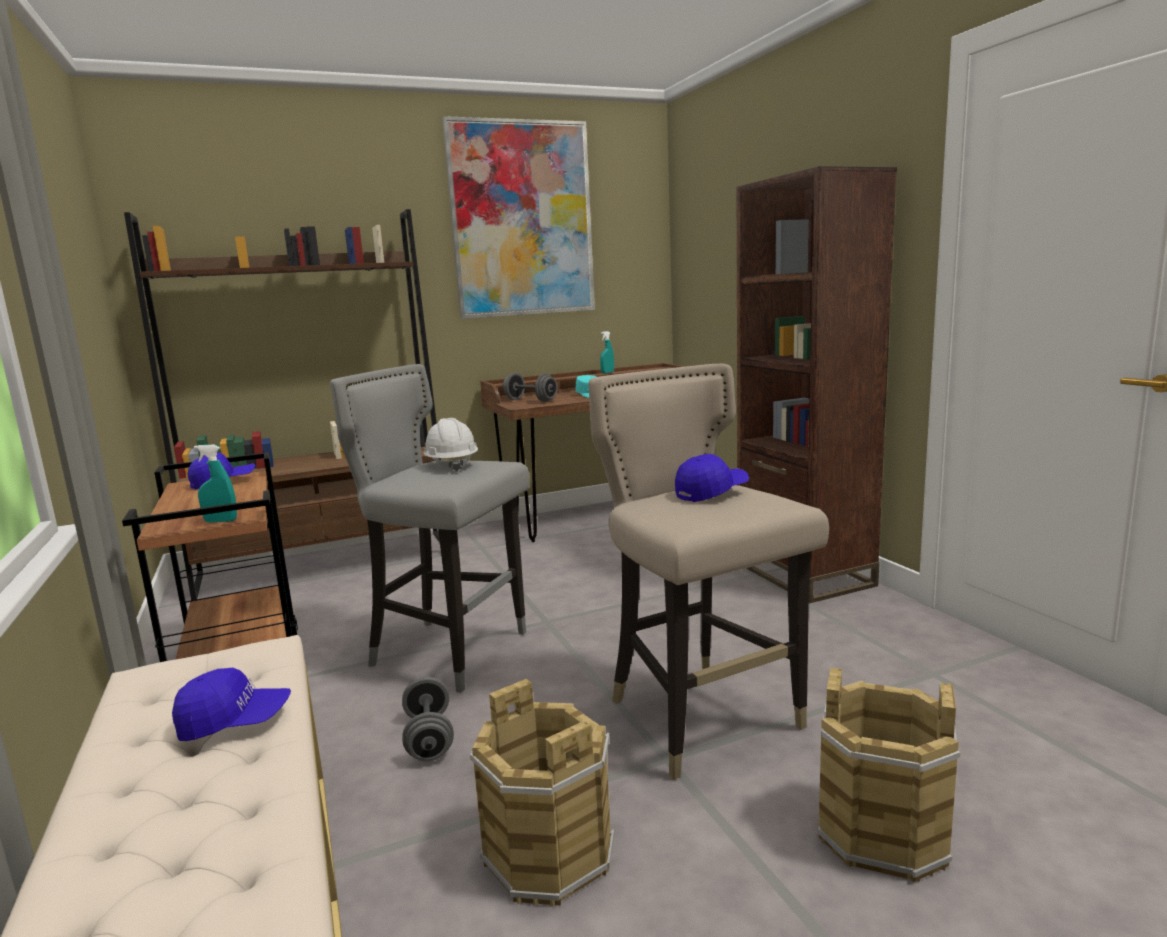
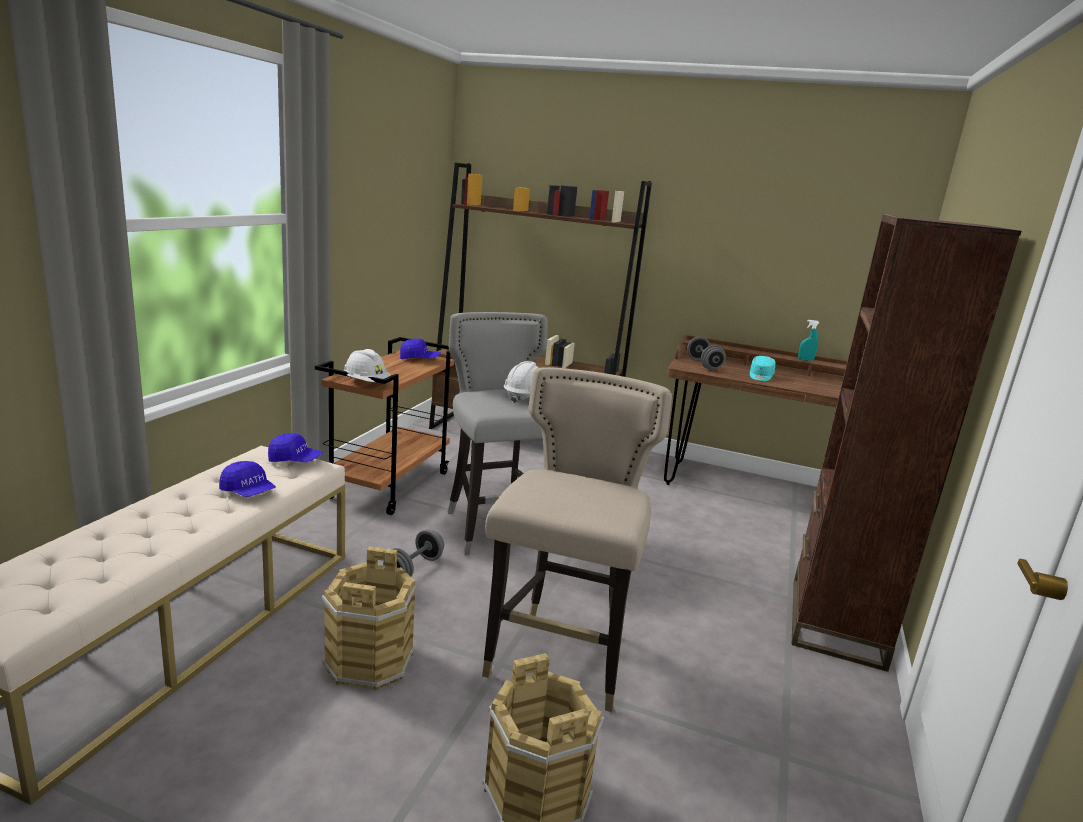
camera: 40 degrees right, 5 degrees up
turquoise spray bottle [194,445,237,523] -> white hard hat [344,349,391,382]
picture [442,116,595,319] -> none
blue cap [675,454,749,502] -> blue cap moved to [268,433,323,462]

